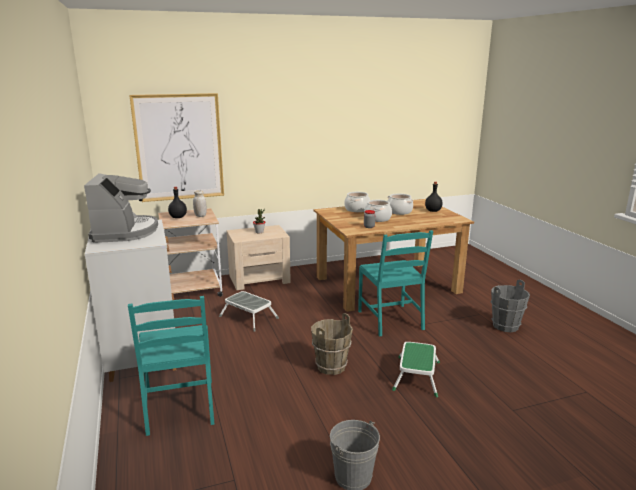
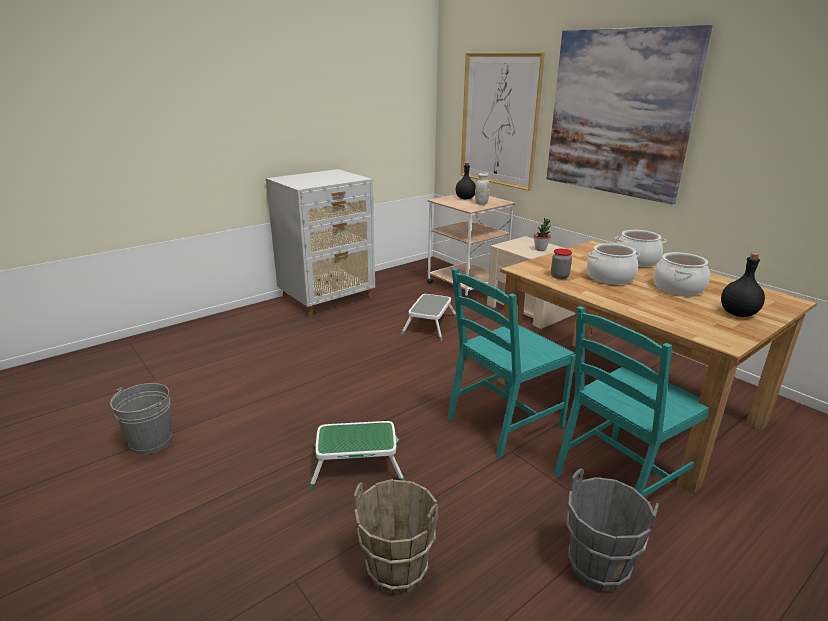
camera: 70 degrees right, 5 degrees up
coffee machine [84,173,158,243] -> none
turquoise chair [128,296,214,436] -> turquoise chair moved to [554,306,709,497]
brown bucket [311,313,353,375] -> brown bucket moved to [354,479,438,595]
none -> picture [547,25,713,205]

